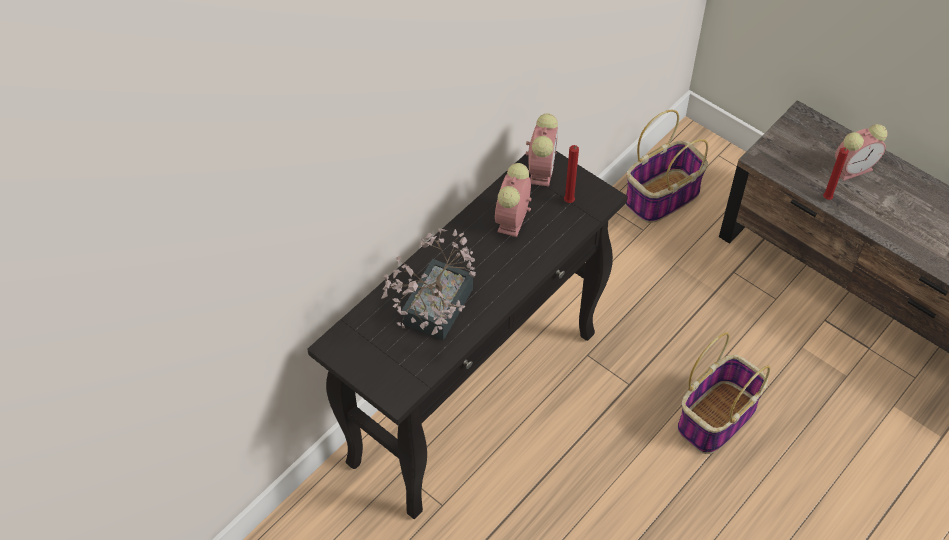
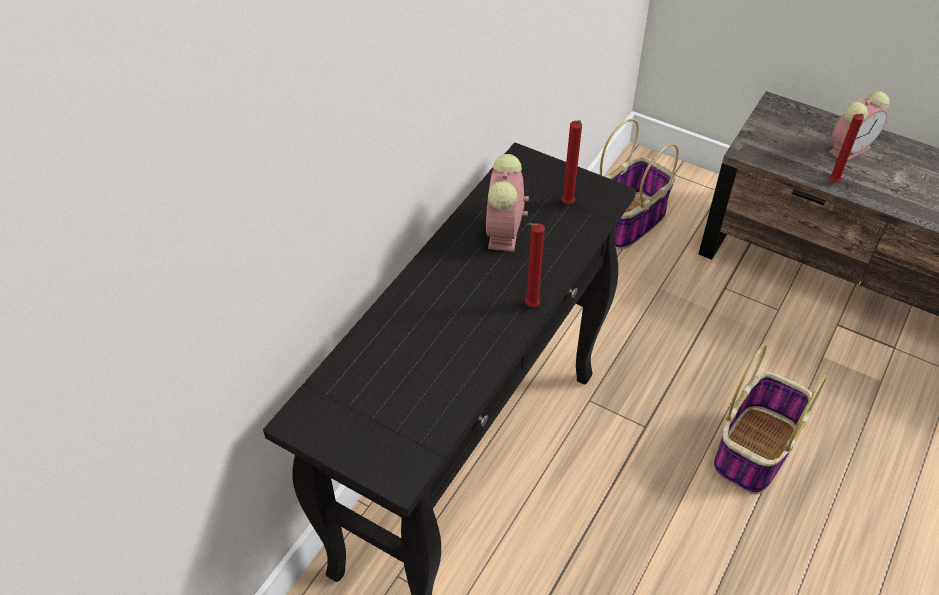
camera: 10 degrees left, 5 degrees down
potted plant [382,228,476,341] -> none
alarm clock [525,113,558,186] -> none
none -> red candle [525,223,545,307]

